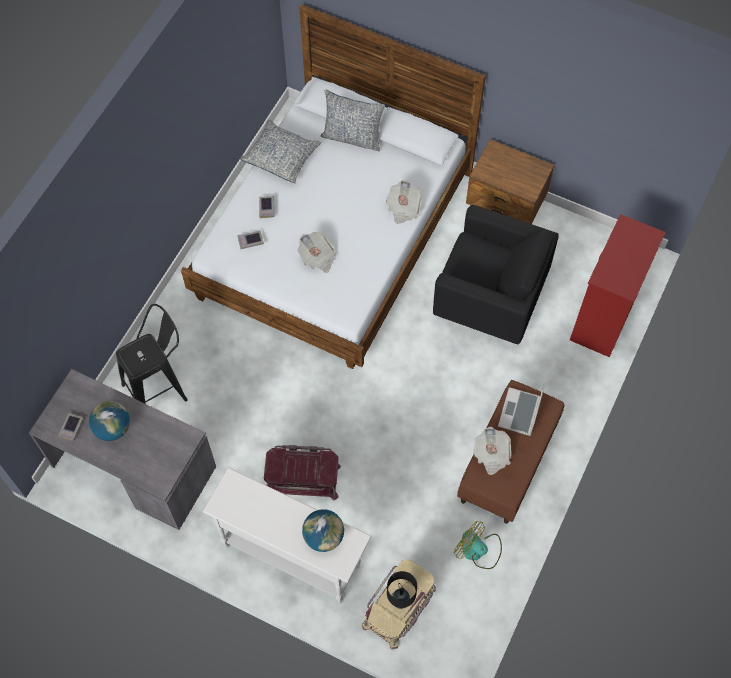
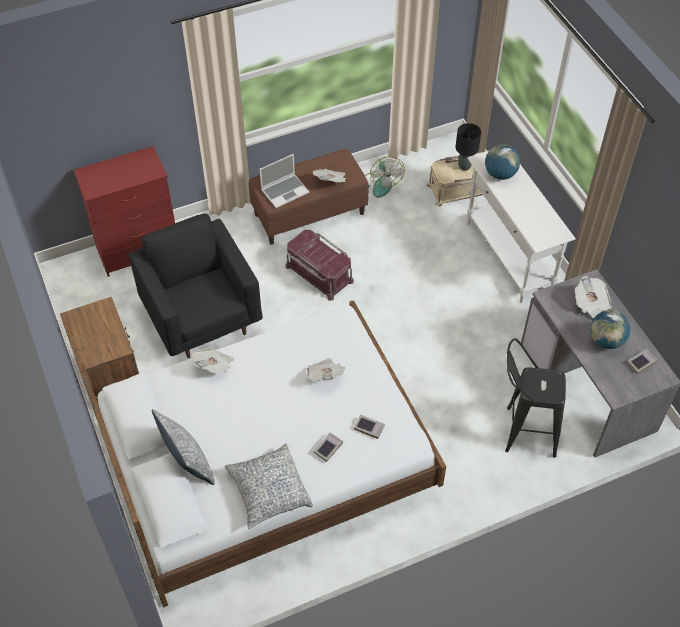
camera: 140 degrees left, 10 degrees down
red storage box [264,445,341,500] -> red storage box moved to [285,230,354,300]
none -> newspaper [575,276,612,319]

